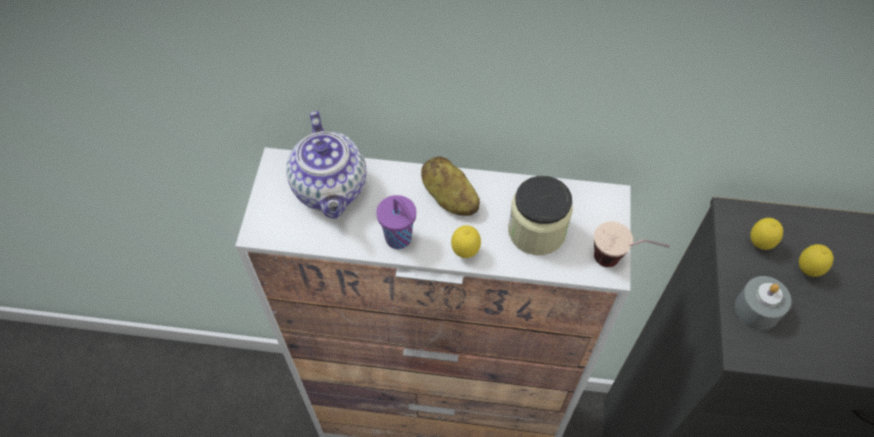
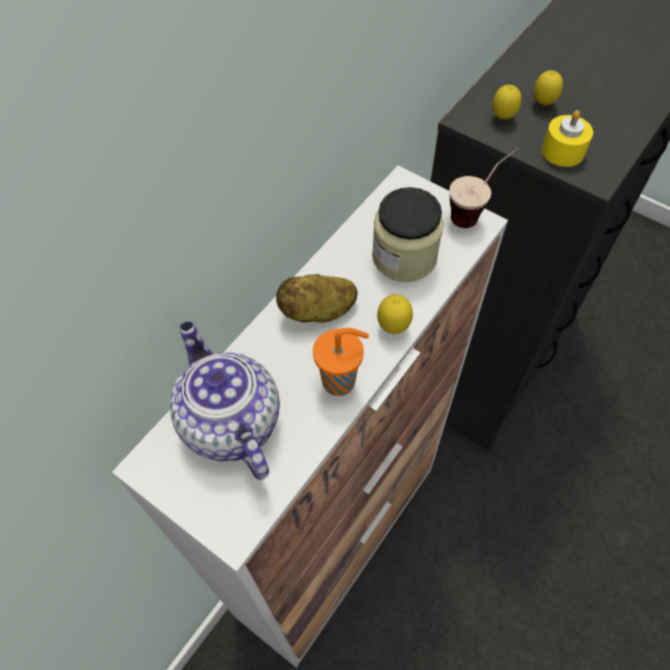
camera: 60 degrees left, 0 degrees up
teapot [286,111,367,219] -> teapot turned 135 degrees counterclockwise [170,321,280,480]
purple cup [376,195,416,249] -> orange cup [313,328,369,396]
grey candle [735,276,791,330] -> yellow candle [542,110,593,167]

